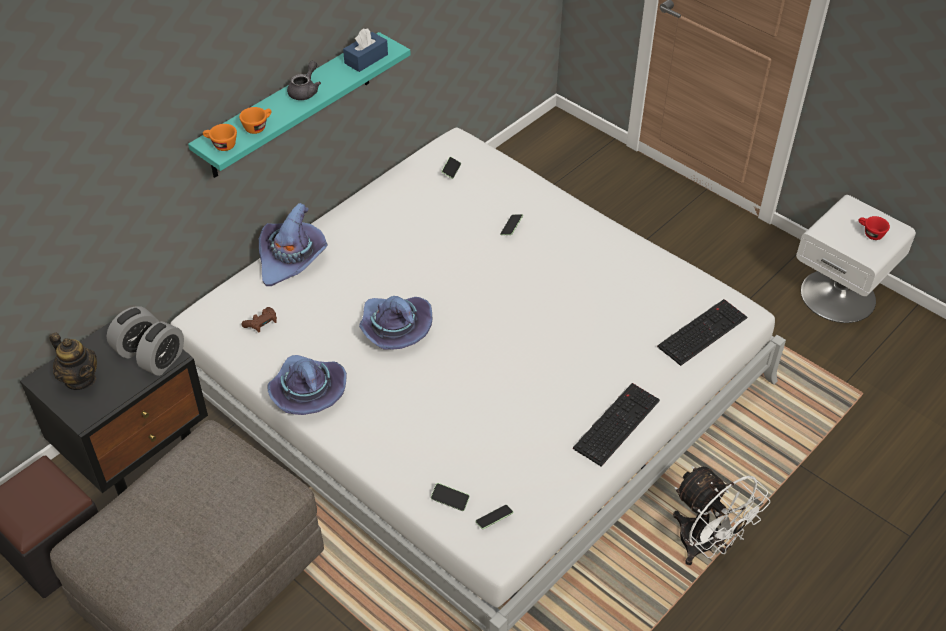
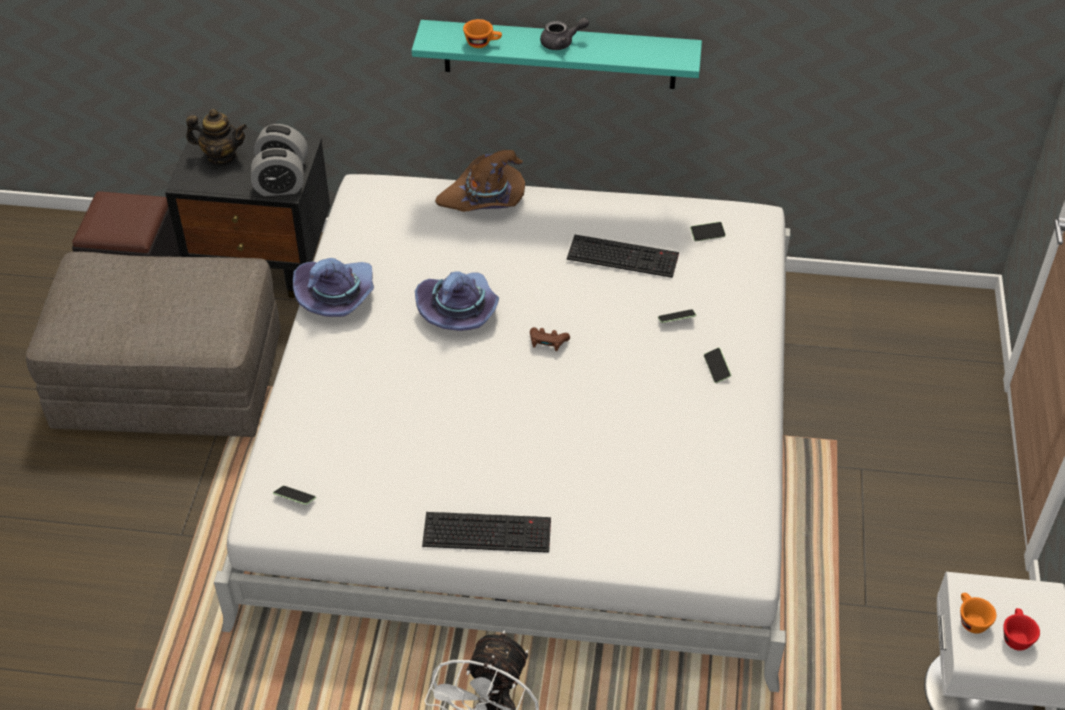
camera: 55 degrees right, 0 degrees up
teapot [49,332,97,390] -> teapot turned 90 degrees counterclockwise [186,109,247,165]
orange cup [203,124,237,151] -> orange cup moved to [960,593,996,634]
brown game controller [241,307,277,333] -> brown game controller moved to [530,327,570,351]
purple hat [259,203,328,286] -> brown hat [435,150,525,212]
blue tissue box [343,28,388,72] -> none
phone [431,483,470,511] -> phone moved to [704,348,731,383]
keyboard [657,299,747,366] -> keyboard moved to [567,235,679,278]

